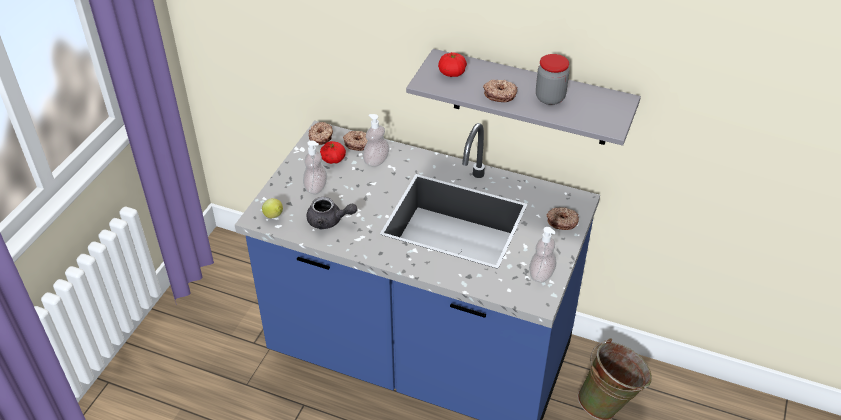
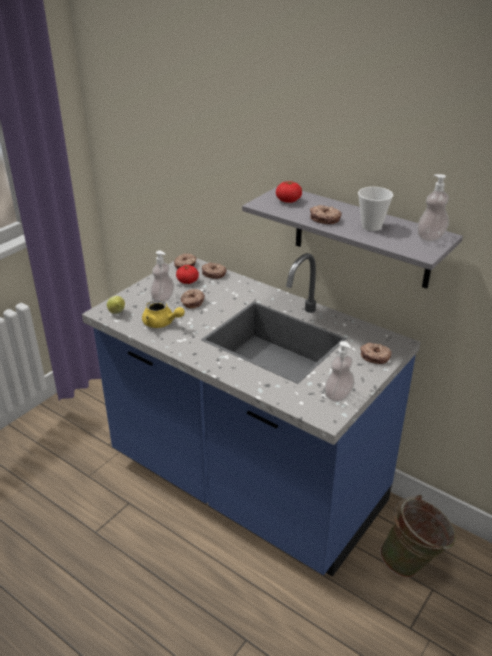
camera: 15 degrees right, 10 degrees down
grey teapot [307,197,357,229] -> yellow teapot [142,300,185,328]
soap dispenser [363,114,390,167] -> soap dispenser moved to [417,174,449,242]
jar [536,54,569,105] -> cup [358,187,393,231]
none -> donut [181,289,205,308]

